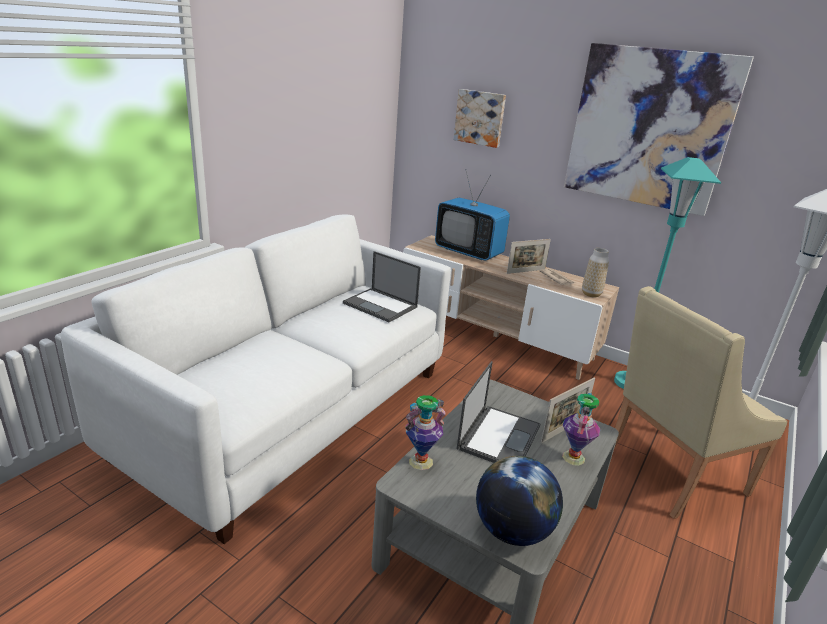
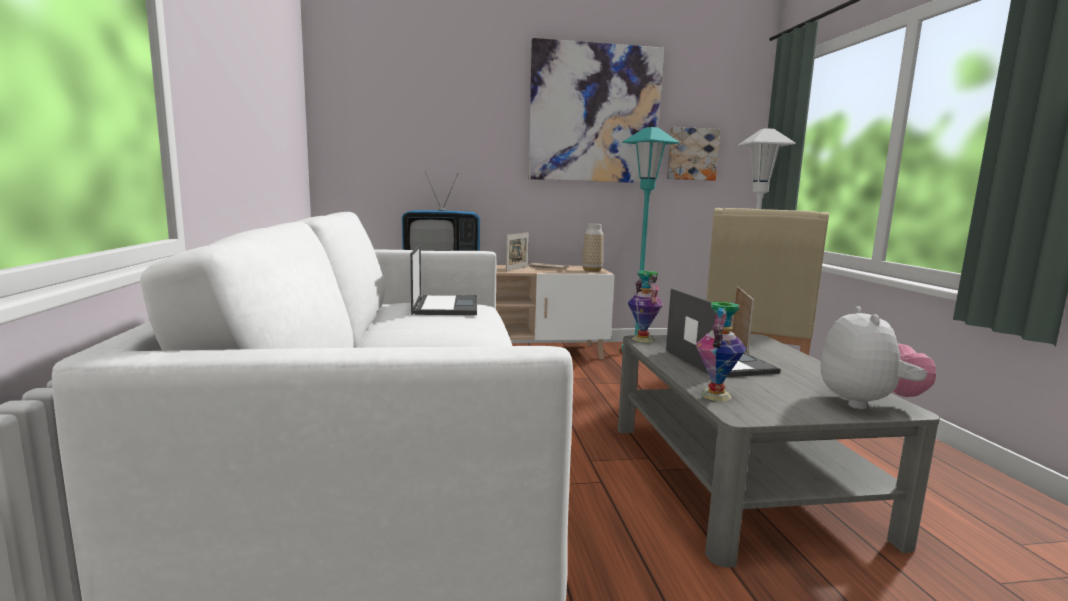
camera: 40 degrees left, 15 degrees down
laptop [343,251,421,322] -> laptop turned 90 degrees counterclockwise [410,245,477,315]
picture [454,89,506,148] -> picture moved to [667,127,720,181]
globe [476,456,563,546] -> plush toy [821,306,936,409]
vase [562,393,600,466] -> vase moved to [628,271,663,343]

